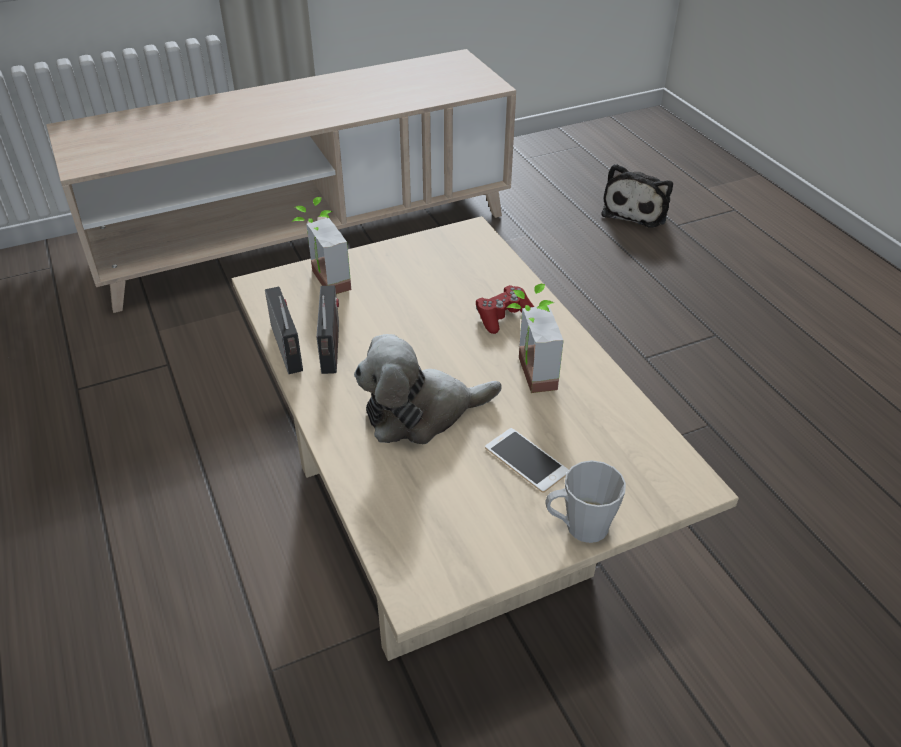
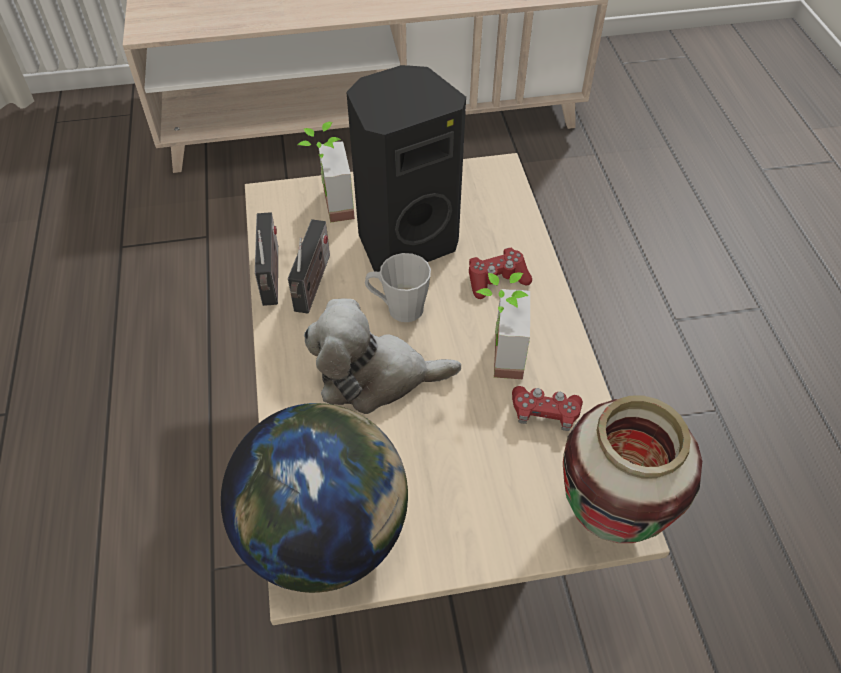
camera: 15 degrees right, 10 degrees up
phone [485,428,569,493] -> none
grey mug [546,460,626,543] -> grey mug moved to [365,253,431,322]
plush toy [601,164,673,228] -> none
none -> globe [221,403,408,593]
none -> black speaker [346,65,466,272]
none -> red game controller [512,386,583,431]
none -> vase [563,396,702,543]

